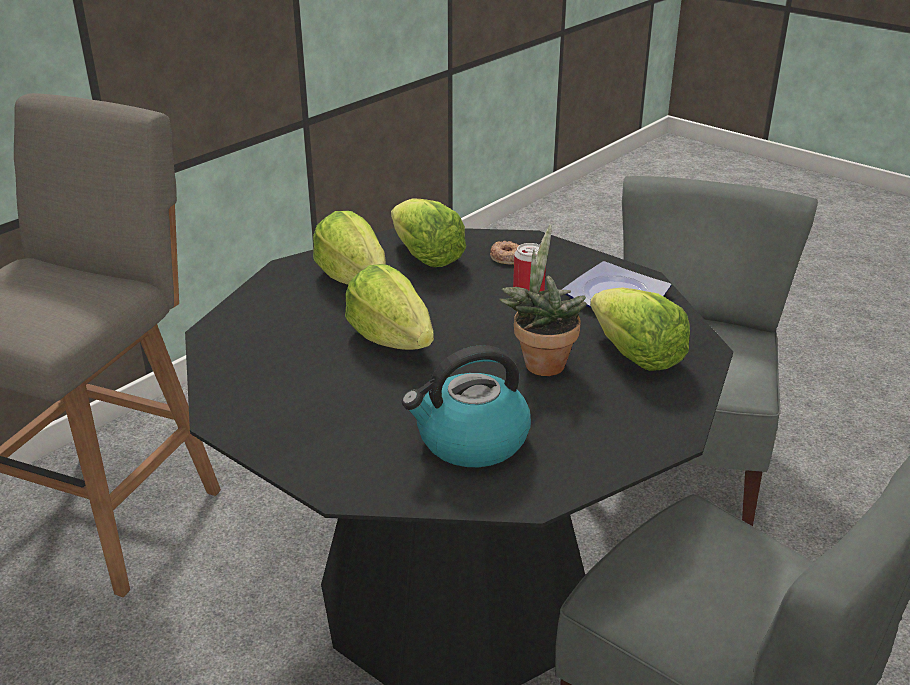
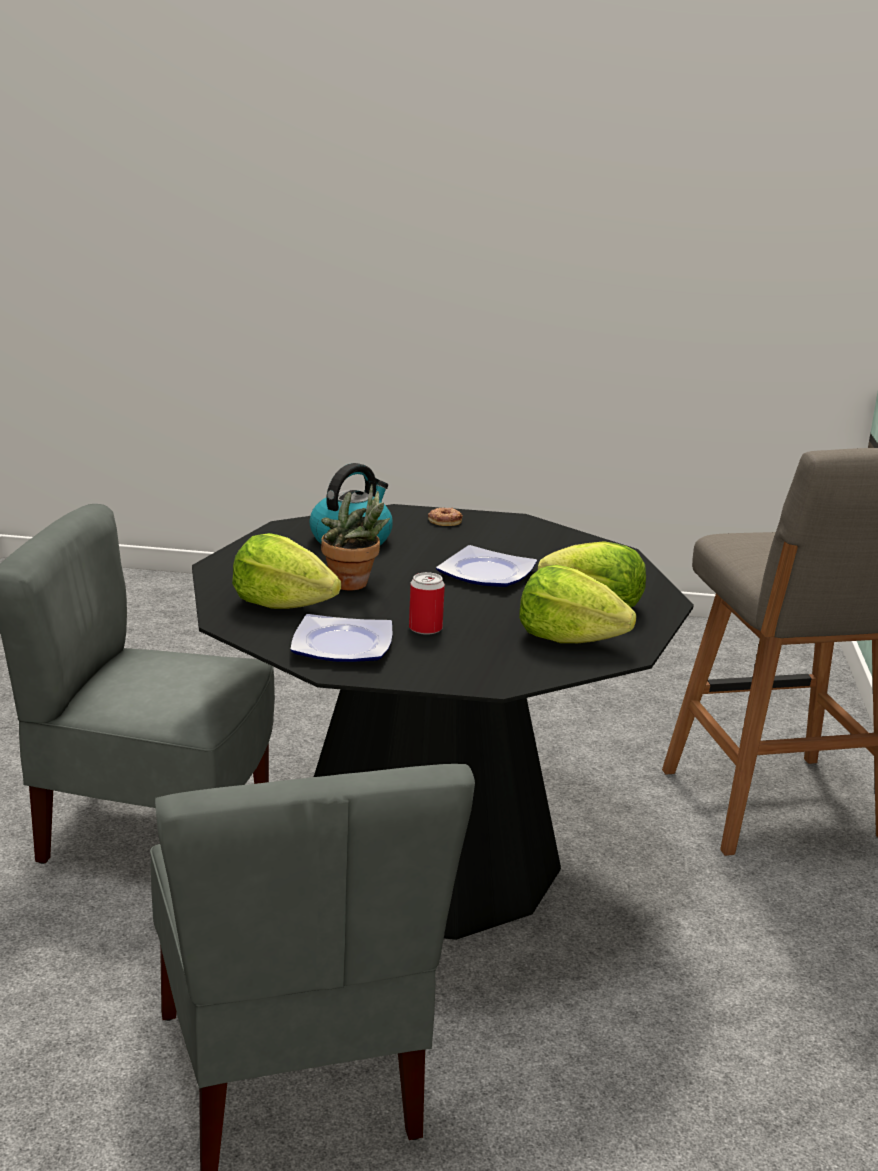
camera: 145 degrees right, 10 degrees down
lettuce [345,264,434,350] -> plate [436,545,537,587]
donut [490,241,519,264] -> donut moved to [428,507,463,526]

